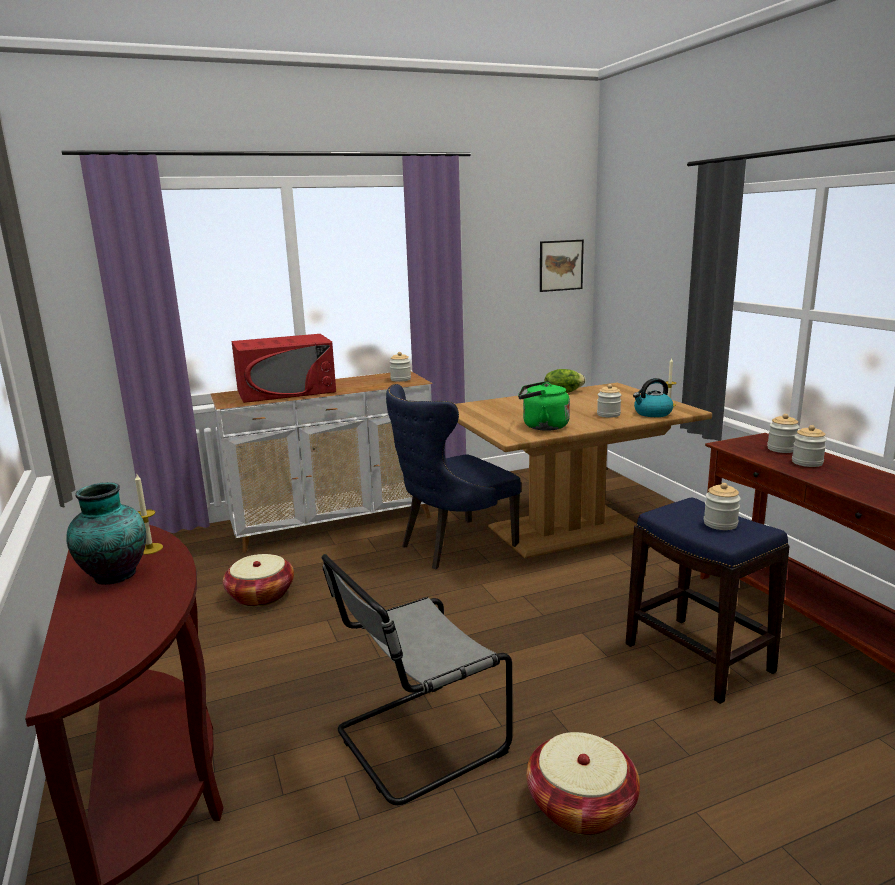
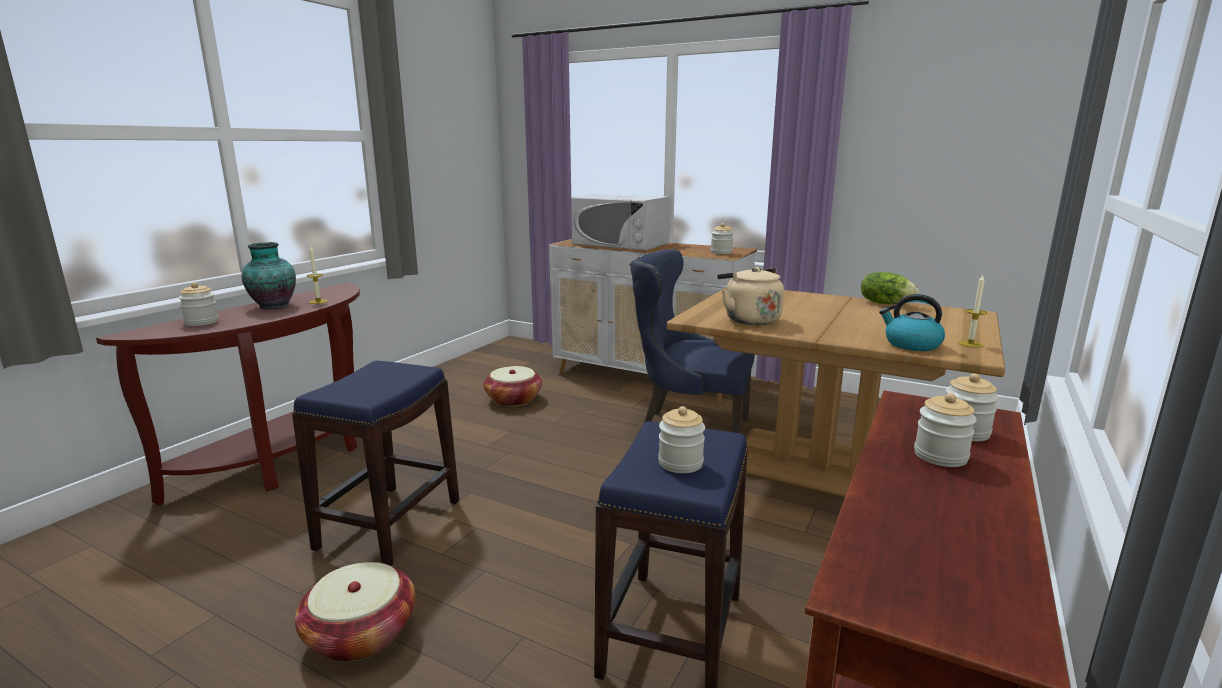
camera: 50 degrees right, 0 degrees up
red microwave [232,334,336,403] -> white microwave [571,194,670,250]
grey chair [322,554,513,805] -> stool [292,361,459,566]
green kettle [518,381,570,431] -> beige kettle [717,267,784,325]
picture [540,240,584,292] -> none
jar [597,384,621,418] -> jar moved to [179,282,219,326]

